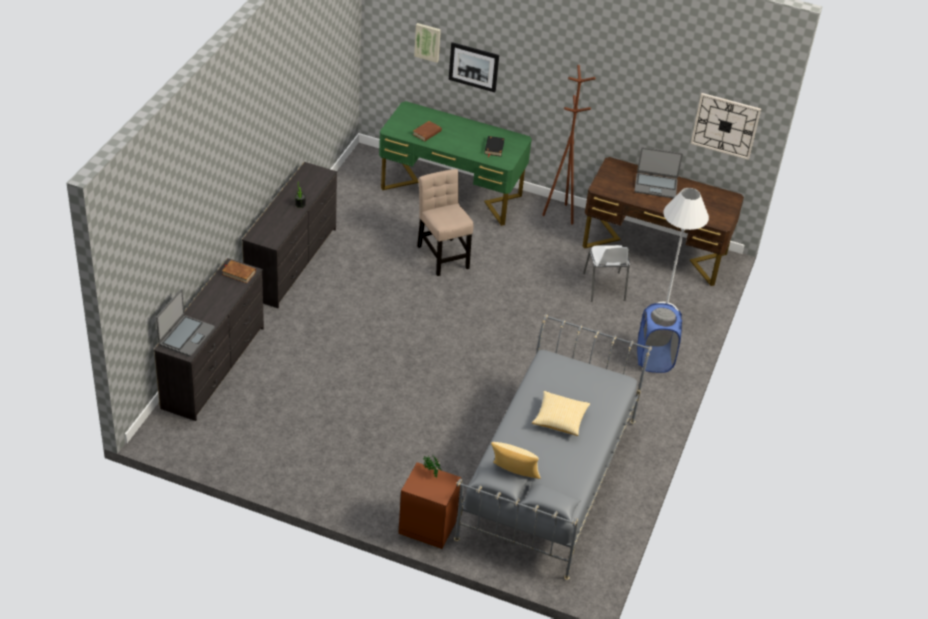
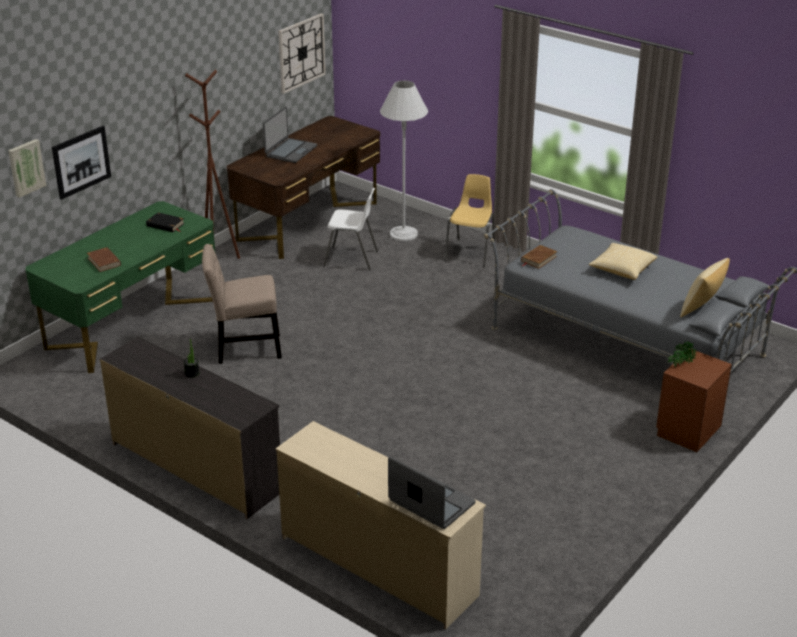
camera: 70 degrees left, 10 degrees down
black dresser [154,258,264,421] -> beige dresser [276,421,486,629]
brown book [222,260,256,283] -> brown book moved to [521,245,557,269]
blue laundry basket [637,303,682,373] -> yellow chair [444,174,495,267]

